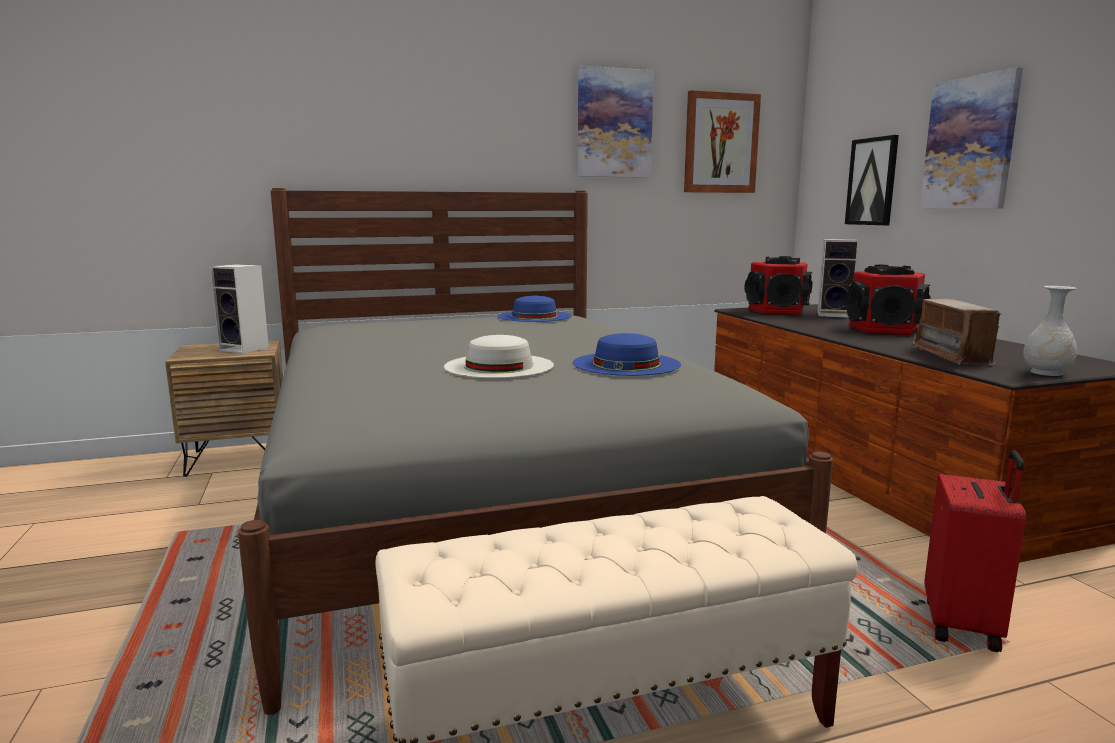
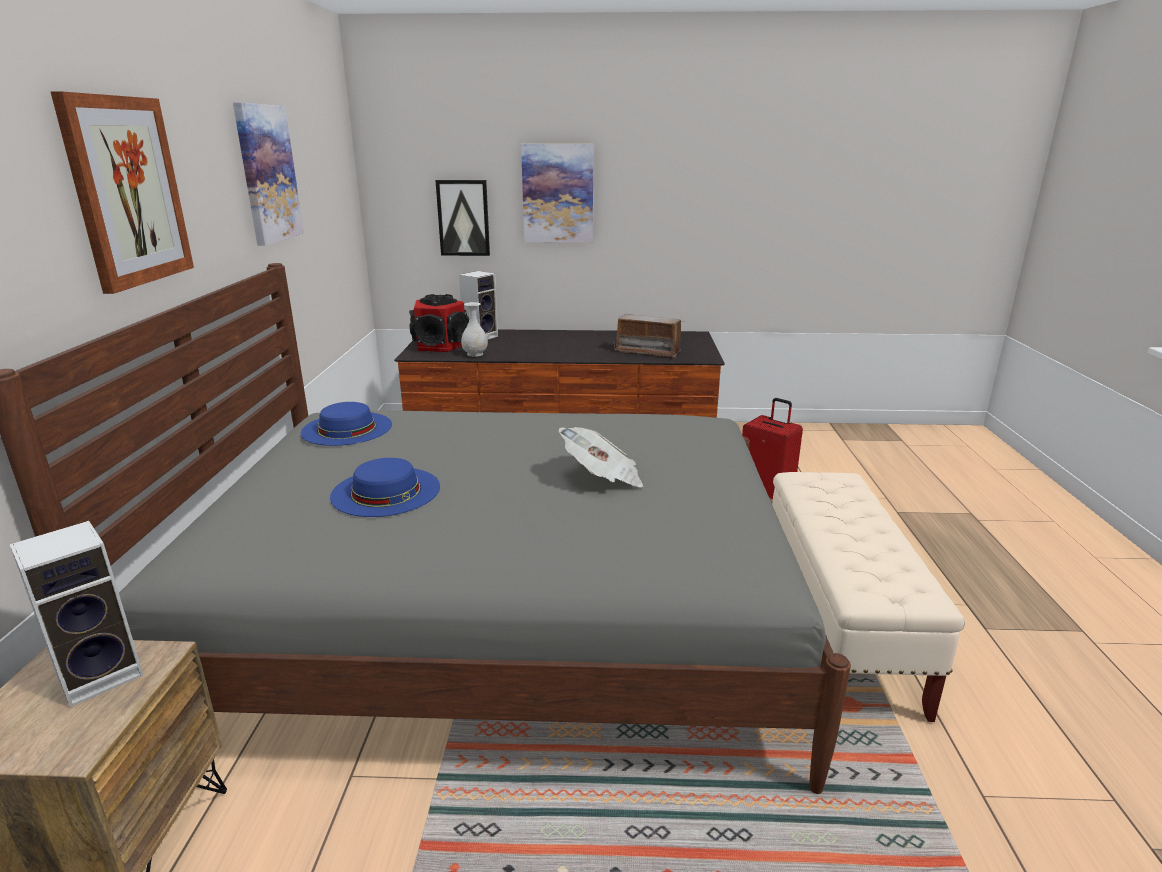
camera: 70 degrees left, 10 degrees up
white hat [444,335,554,378] -> newspaper [559,427,644,487]
blue hat [573,333,681,376] -> blue hat moved to [330,458,440,517]
picture [684,90,761,193] -> picture moved to [51,91,194,294]
speaker [845,265,931,335] -> none
white vase [1023,286,1077,376] -> white vase moved to [461,302,488,357]

